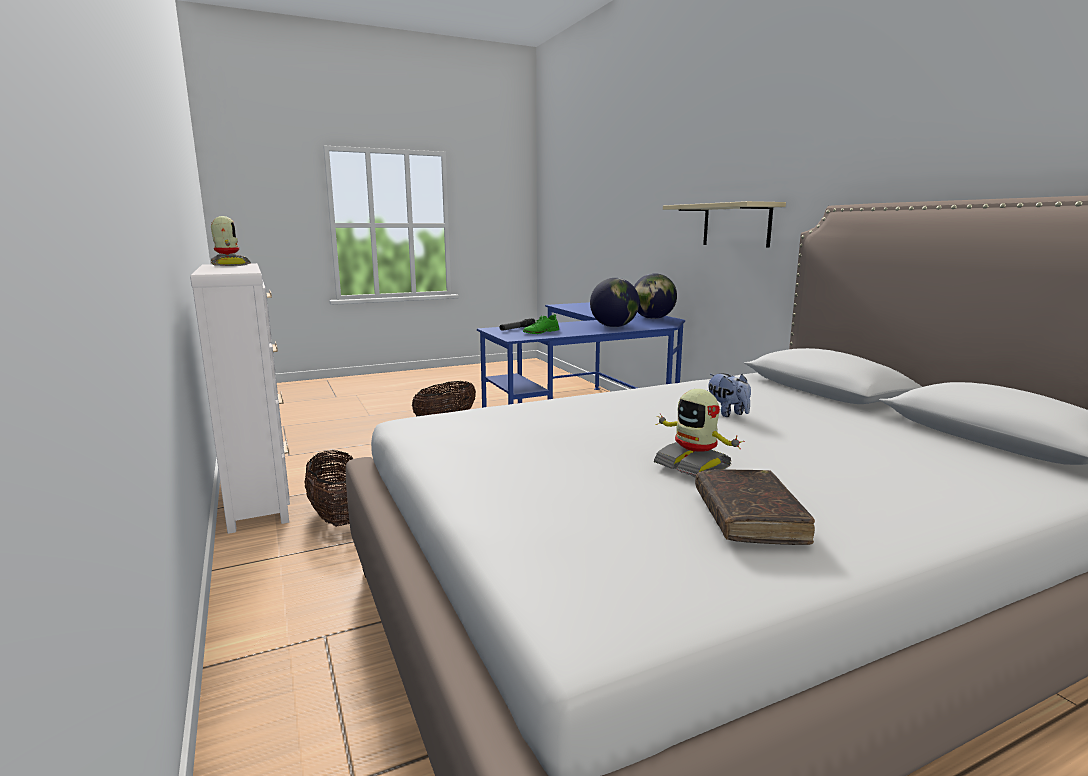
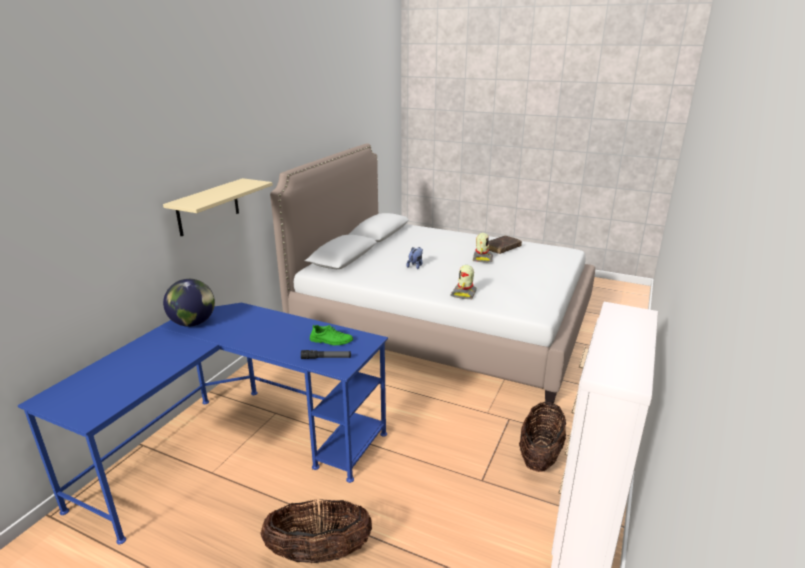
camera: 130 degrees left, 10 degrees up
toy robot [211,216,251,266] -> toy robot moved to [450,265,477,299]
globe [590,278,639,327] -> none

